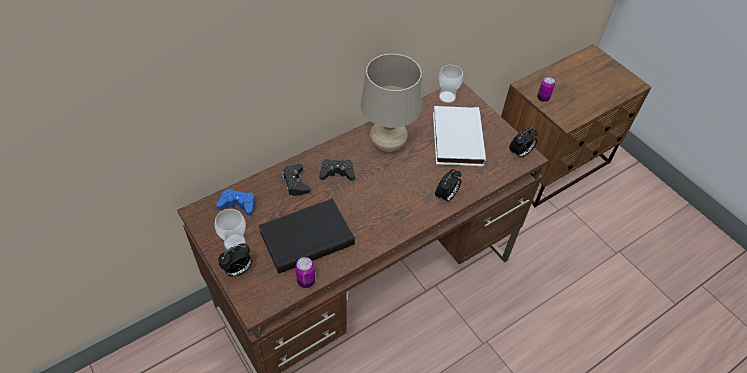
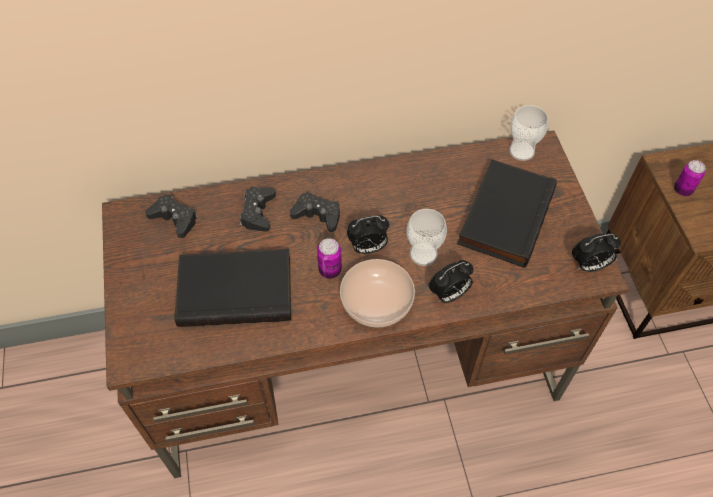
camera: 25 degrees right, 5 degrees up
cup [215,209,246,250] -> cup moved to [406,209,447,266]
blue game controller [216,188,255,216] -> black game controller [145,194,197,238]
alarm clock [218,243,252,277] -> alarm clock moved to [347,215,389,254]
can [295,257,315,288] -> can moved to [317,238,342,279]
beige table lamp [361,54,422,152] -> none
white book [433,106,486,167] -> black book [457,159,557,268]
none -> bowl [340,259,415,328]

